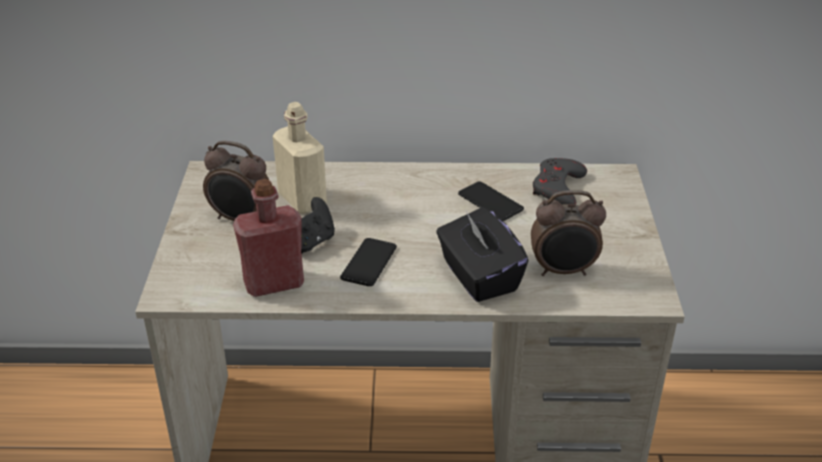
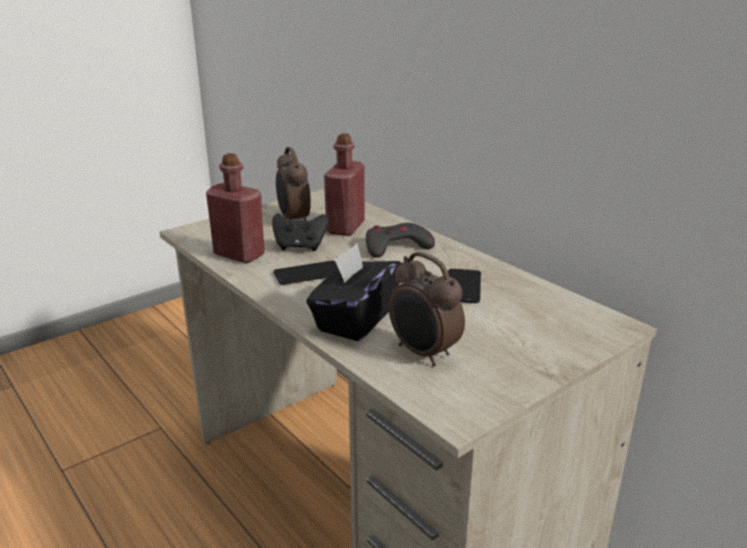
camera: 50 degrees right, 10 degrees down
beige bottle [272,102,327,214] -> red bottle [324,134,365,236]
grey game controller [533,158,587,205] -> grey game controller moved to [366,223,435,258]

